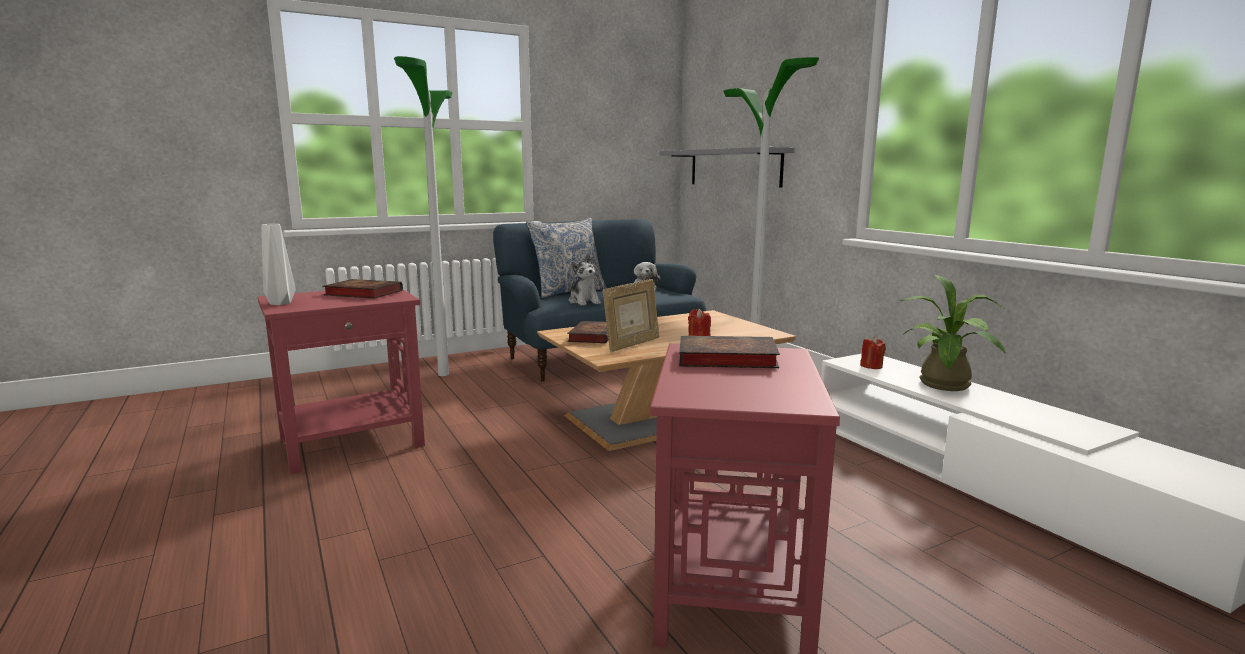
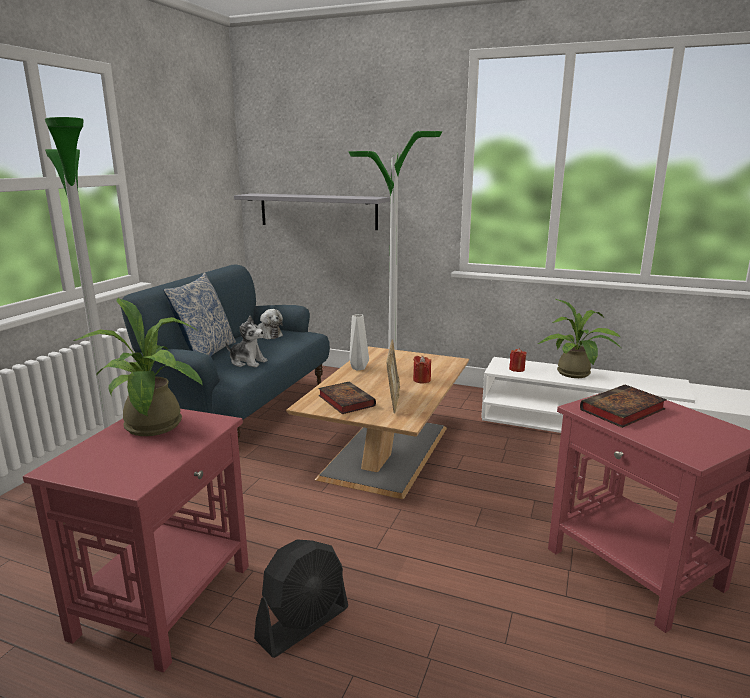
camera: 40 degrees left, 5 degrees up
grey vase [261,224,296,305] -> grey vase moved to [349,314,369,371]
book [322,279,403,299] -> potted plant [73,298,203,436]
none -> black fan [254,540,348,658]

